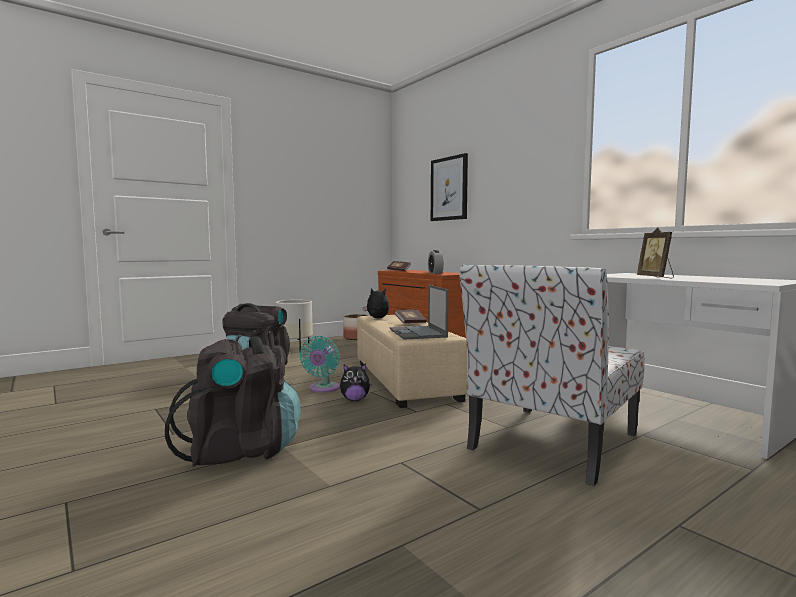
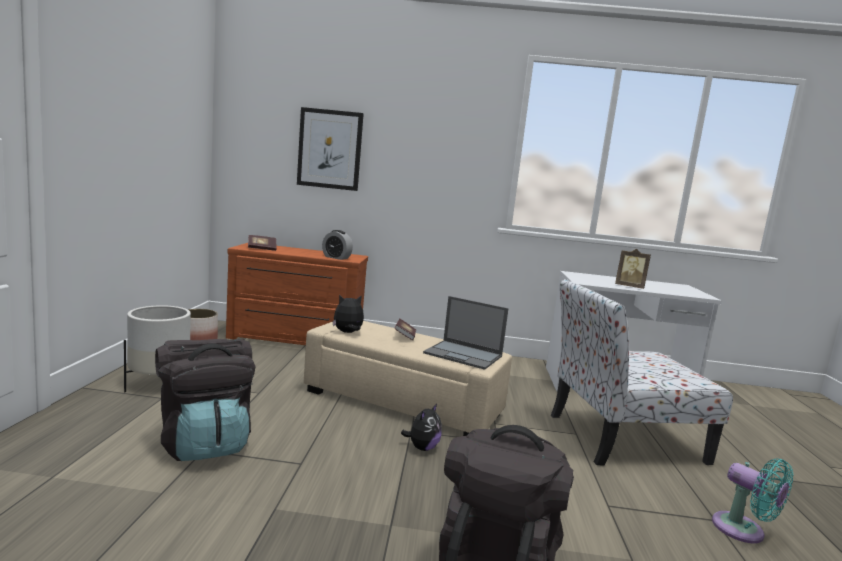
camera: 50 degrees left, 5 degrees up
turquoise fan [300,336,340,393] -> turquoise fan moved to [712,458,794,544]
chair [459,265,645,486] -> chair turned 90 degrees clockwise [551,279,733,465]

